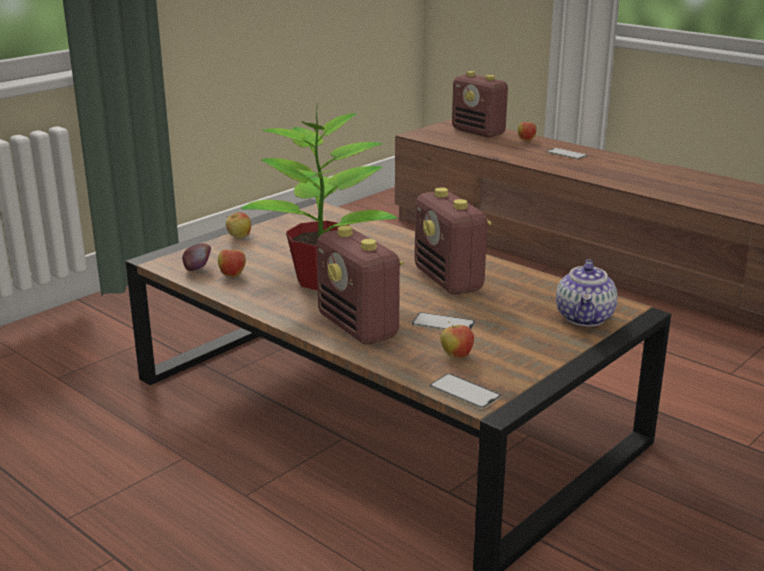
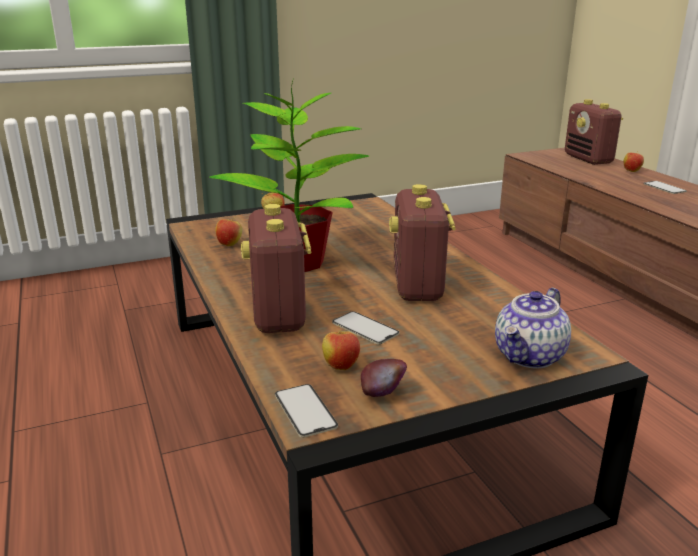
camera: 25 degrees right, 0 degrees up
apple [182,244,211,271] -> apple moved to [361,359,407,397]

